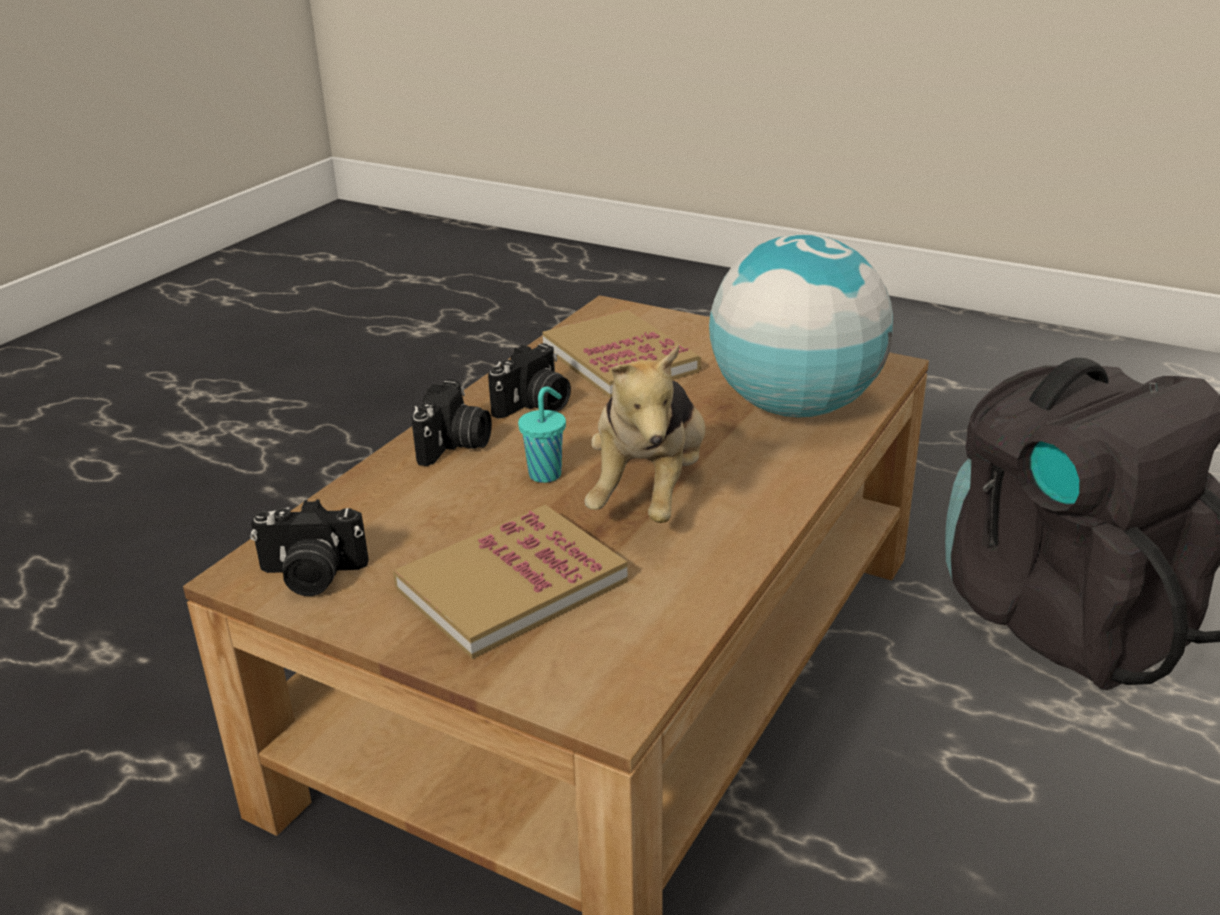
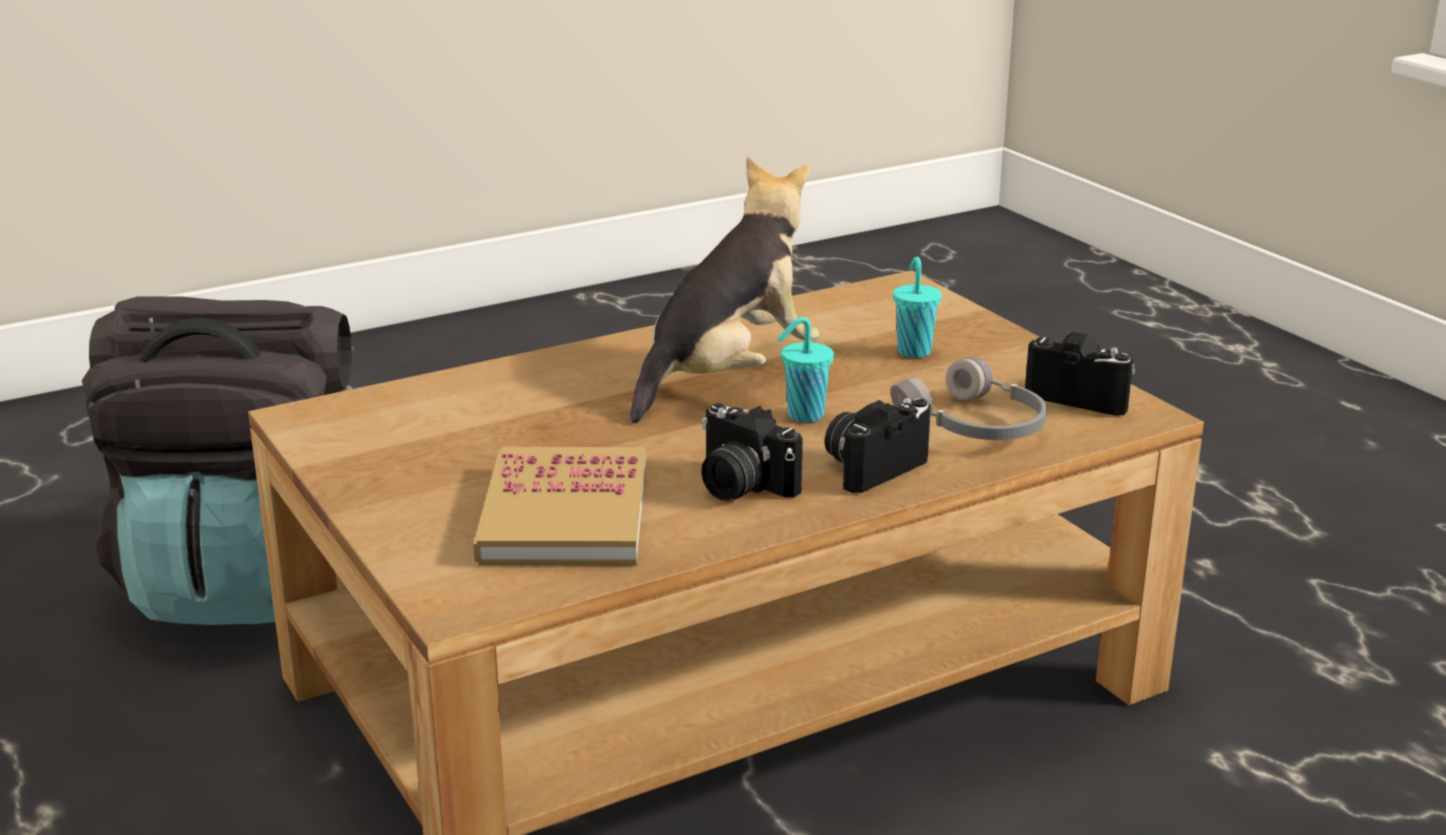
camera: 150 degrees left, 5 degrees down
book [393,505,628,659] -> turquoise cup [893,257,942,358]
camera [488,343,571,418] -> camera turned 120 degrees counterclockwise [701,403,803,501]
globe [709,234,893,418] -> none
none -> grey headphones [890,356,1047,440]

